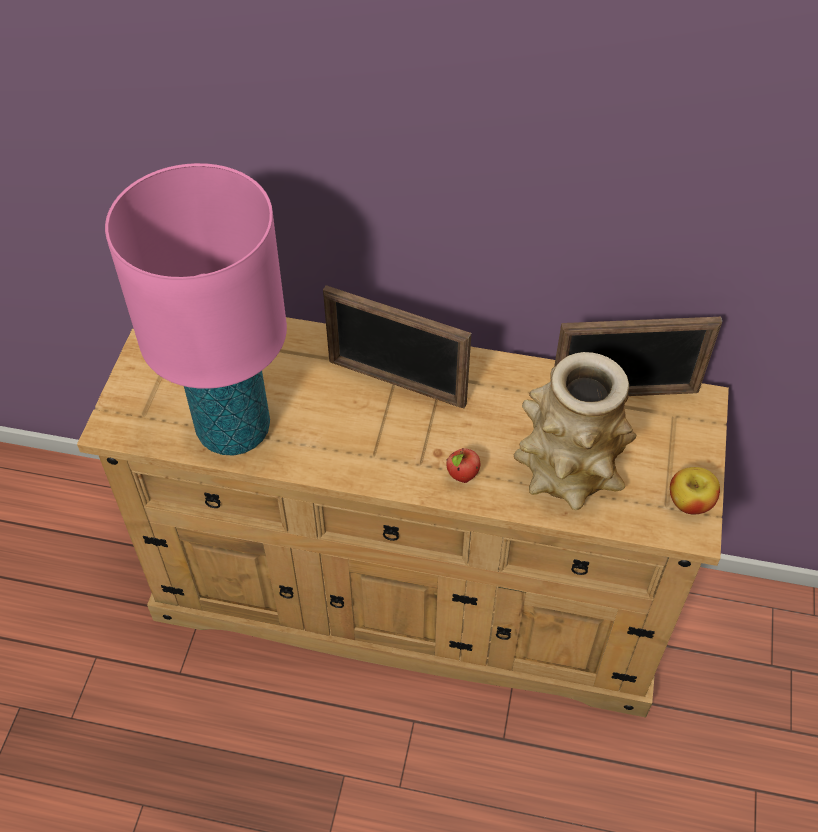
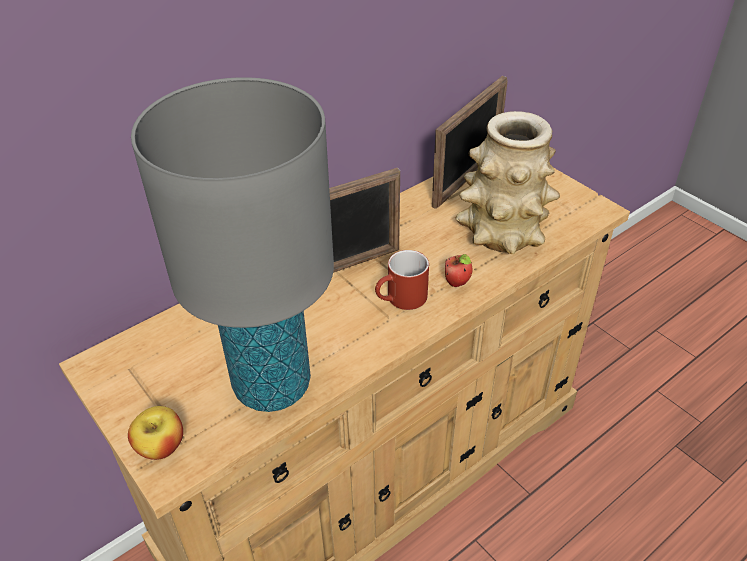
camera: 50 degrees left, 10 degrees down
pink table lamp [105,163,287,456] -> grey table lamp [131,77,334,412]
apple [670,467,720,514] -> apple moved to [128,406,183,460]
none -> red mug [375,250,429,310]

